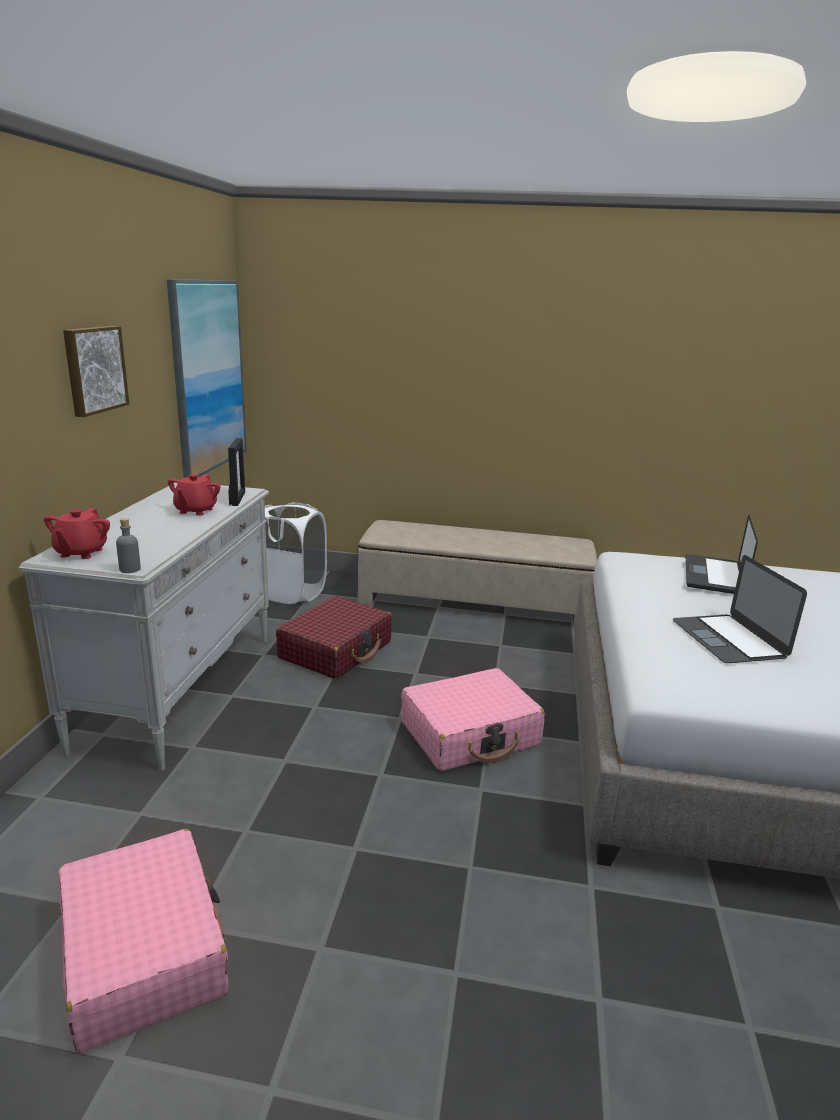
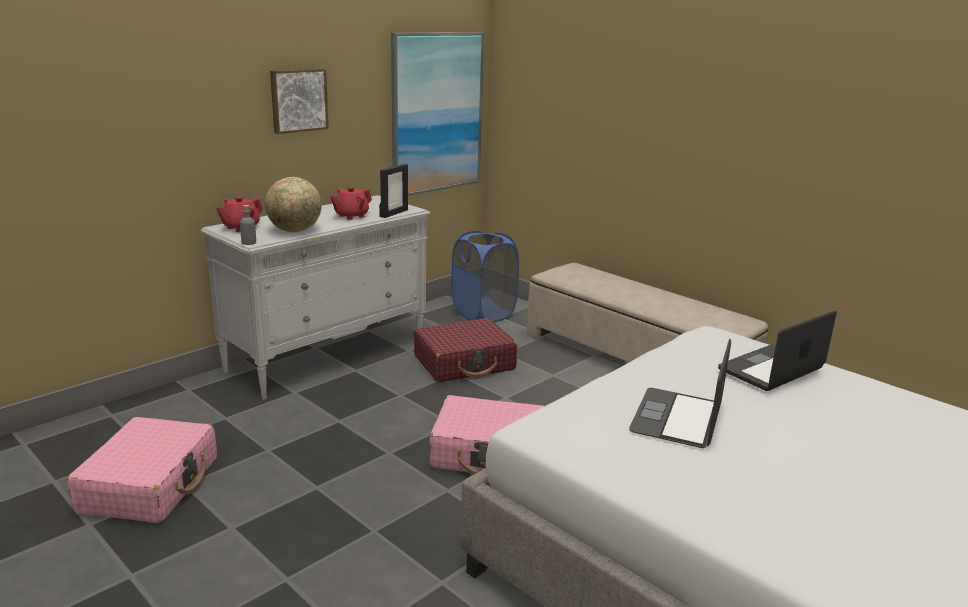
camera: 35 degrees right, 0 degrees up
white laundry basket [265,502,327,604] -> blue laundry basket [451,231,519,322]
none -> globe [265,177,322,232]

